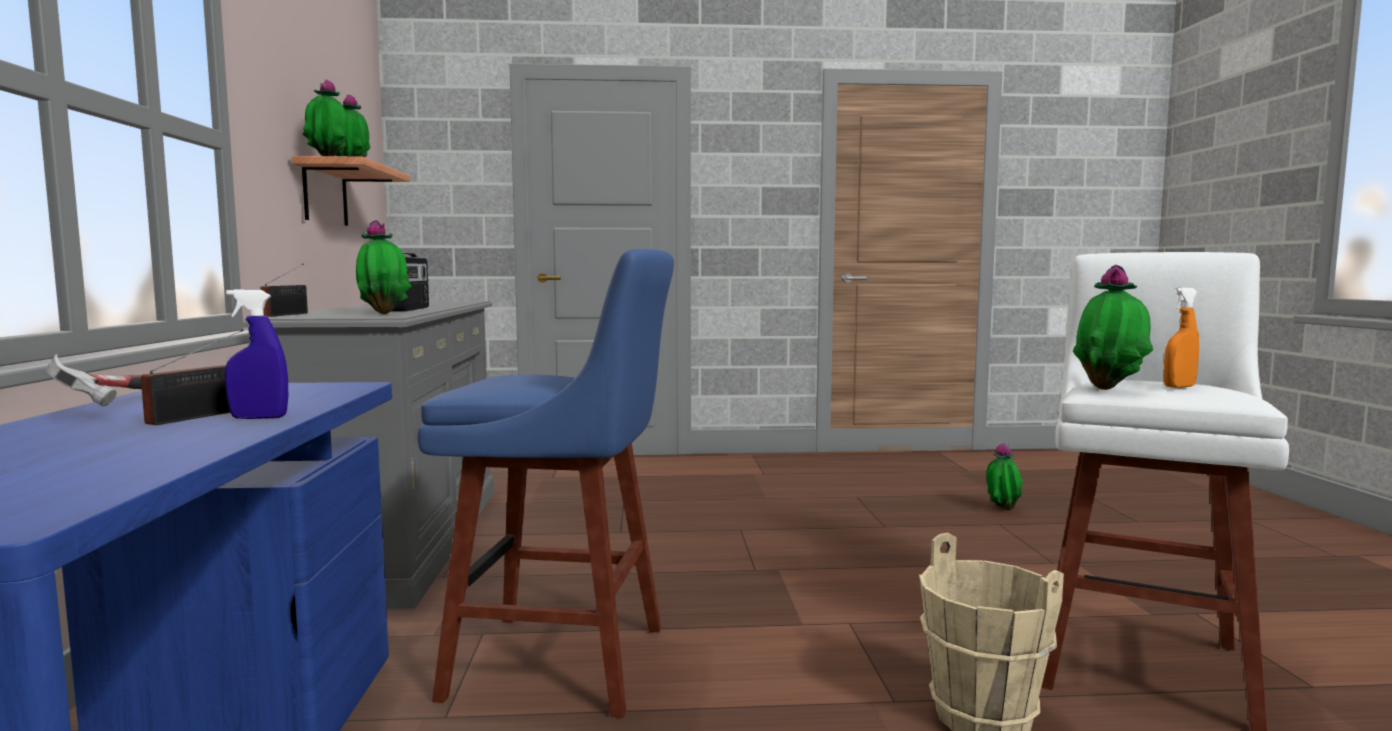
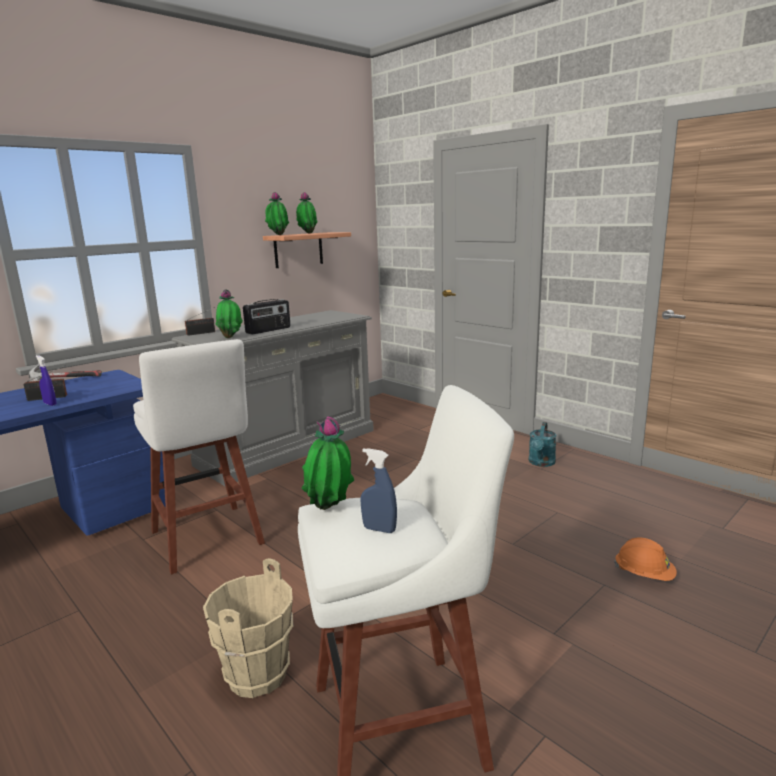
camera: 50 degrees right, 10 degrees up
blue stool [418,249,674,718] -> white stool [133,339,265,575]
potted plant [986,443,1023,510] -> orange hard hat [614,537,677,581]
orange spray bottle [1163,287,1199,388] -> blue spray bottle [361,448,397,533]
none -> turquoise watering can [529,422,557,467]

